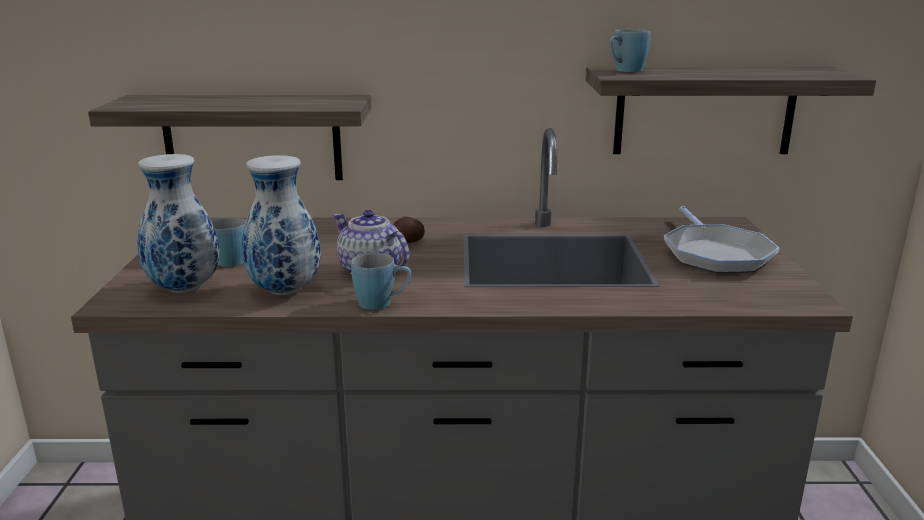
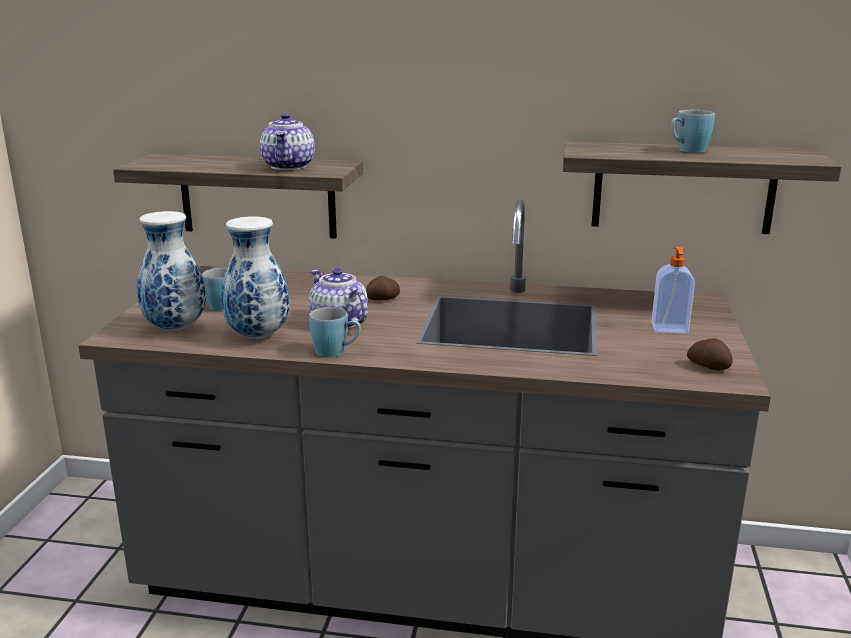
camera: 10 degrees right, 0 degrees up
blue mug [609,29,651,72] -> blue mug moved to [671,110,715,153]
frying pan [664,206,780,273] -> soap dispenser [651,247,695,334]
none -> teapot [260,113,315,170]
none -> potato [687,338,733,370]

